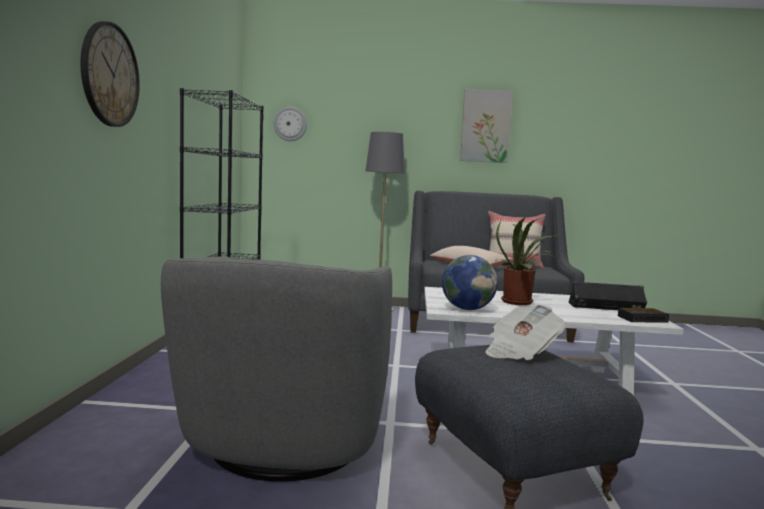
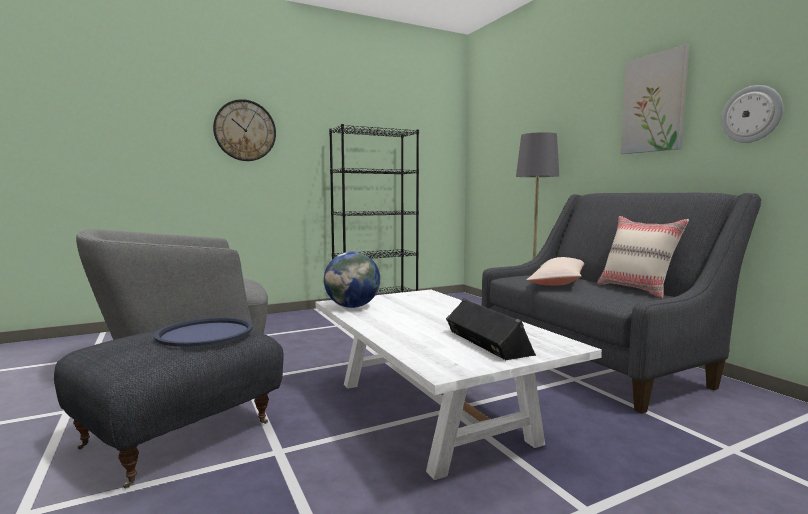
camera: 60 degrees right, 0 degrees up
wall clock [274,107,307,141] -> wall clock moved to [721,85,783,143]
newspaper [485,305,565,360] -> blue tray [154,317,253,347]
potted plant [496,218,561,305] -> none
alarm clock [618,308,669,323] -> none

